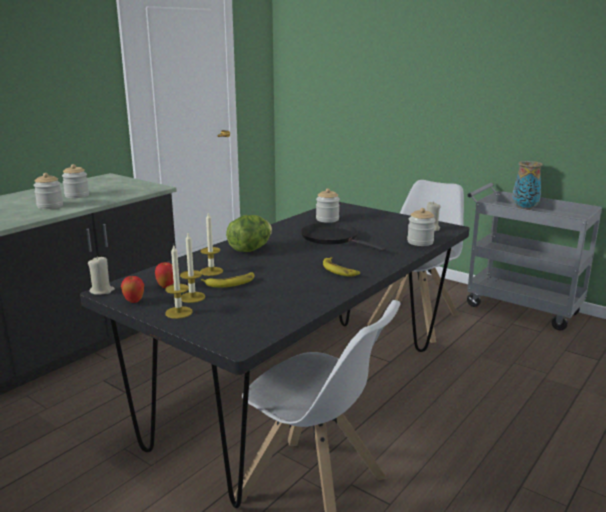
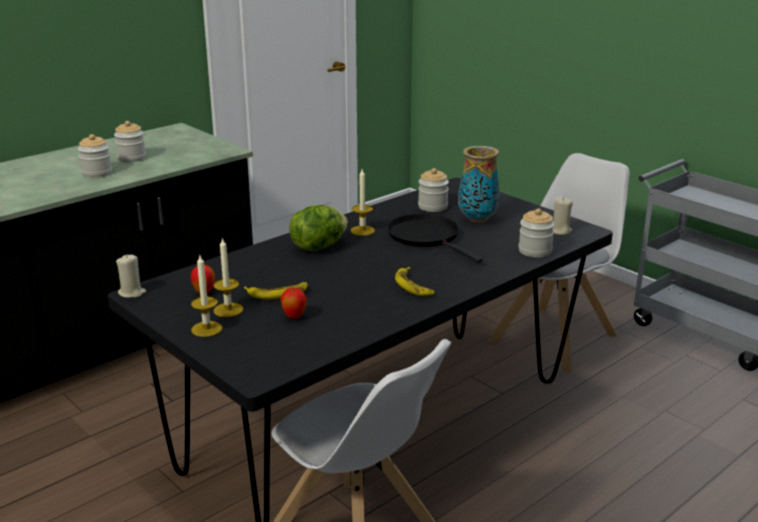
camera: 10 degrees right, 5 degrees up
apple [121,275,144,303] -> apple moved to [281,288,307,319]
candle [200,213,223,276] -> candle moved to [350,169,375,236]
vase [512,161,543,210] -> vase moved to [458,146,500,223]

